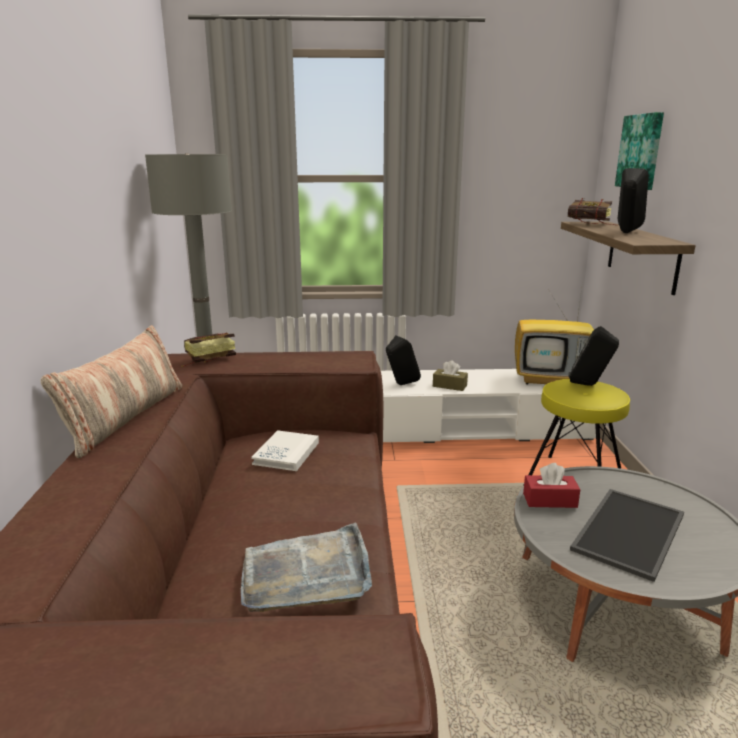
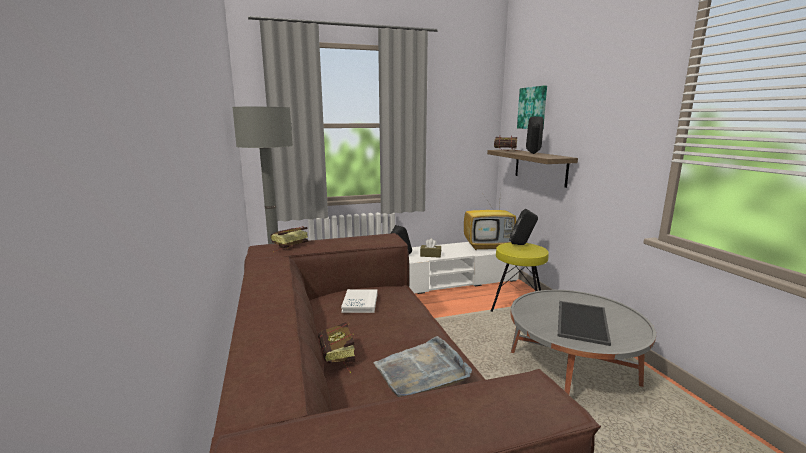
camera: 15 degrees left, 5 degrees down
pillow [40,325,182,458] -> none
red tissue box [523,463,580,508] -> none
none -> book [318,322,355,373]

